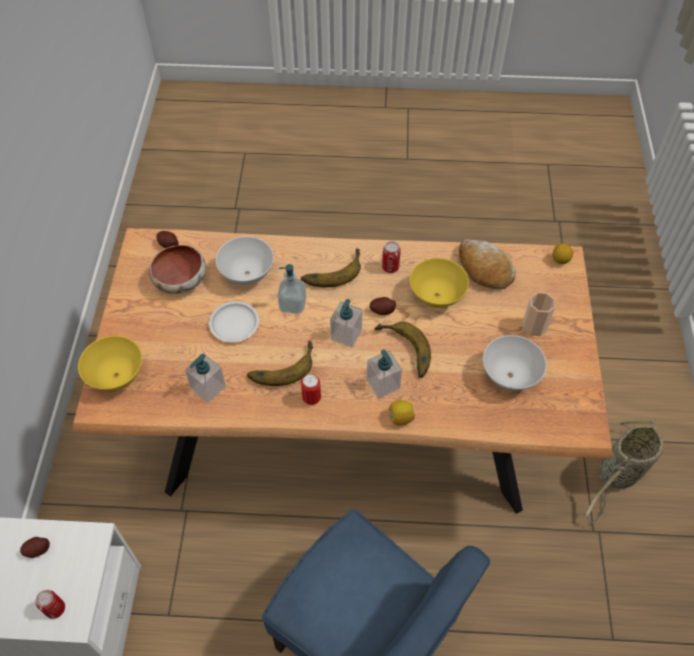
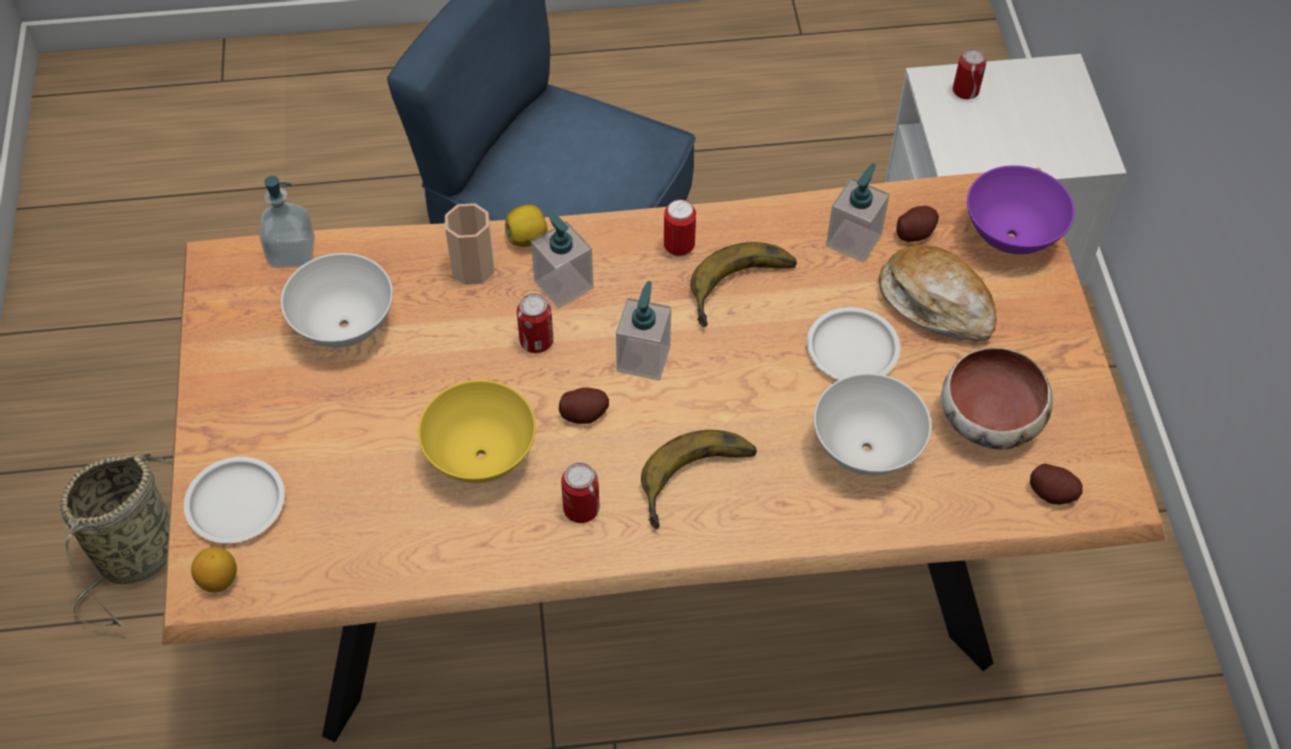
camera: 170 degrees right, 0 degrees up
potato [20,537,50,558] -> potato moved to [896,206,939,242]
yellow bowl [78,336,142,391] -> purple bowl [967,165,1075,254]
soap dispenser [278,264,306,314] -> soap dispenser moved to [260,176,315,268]
banana [374,322,431,378] -> can [517,293,553,353]
bread [459,240,516,290] -> bread moved to [879,245,997,342]
cup [523,292,555,336] -> cup moved to [445,203,495,285]
none -> white plate [184,457,285,543]

